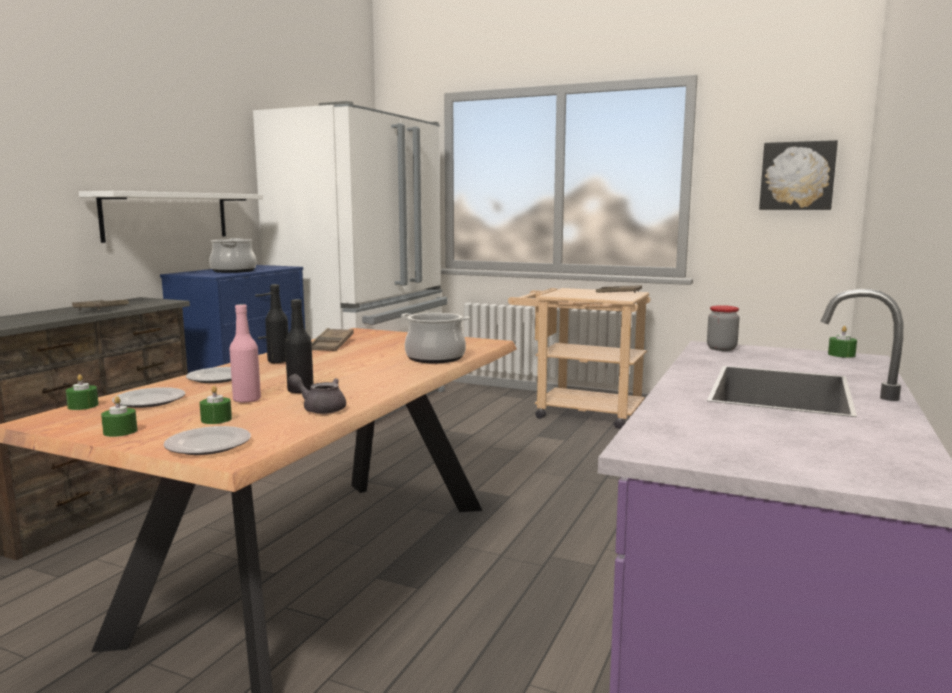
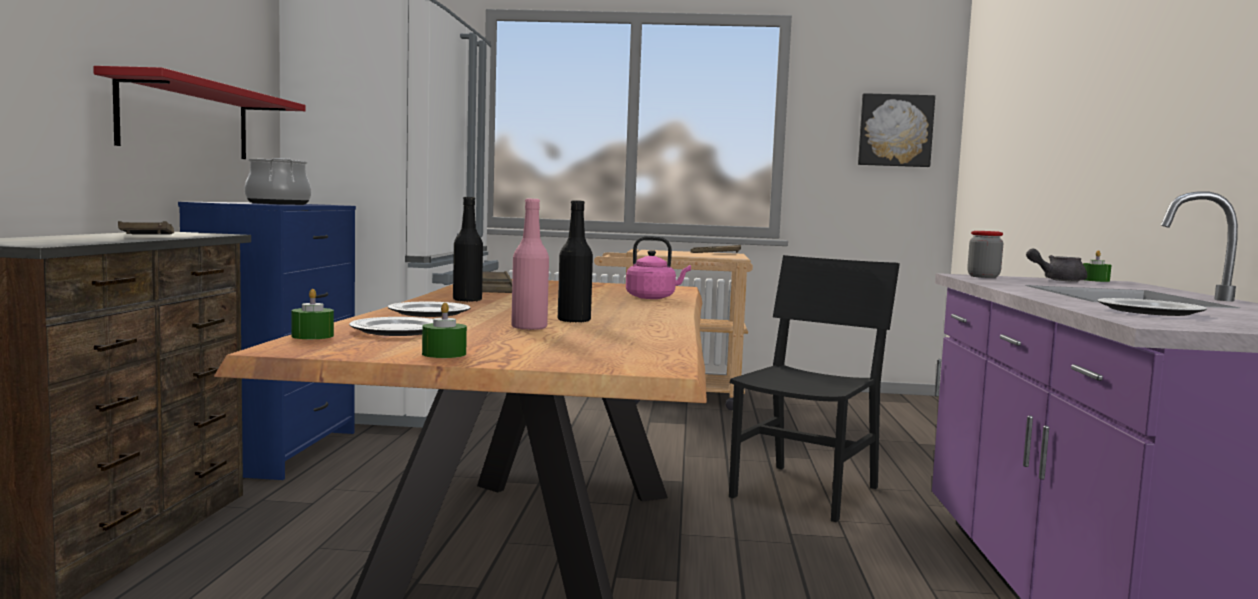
camera: 20 degrees left, 5 degrees down
white shelf [79,191,263,243] -> red shelf [93,66,306,159]
plate [163,426,251,455] -> plate moved to [1097,298,1207,316]
green candle [200,386,232,424] -> none
grey teapot [288,374,346,414] -> grey teapot moved to [1026,248,1087,282]
cooking pot [401,313,470,363] -> pink kettle [626,236,691,299]
none -> black chair [729,255,900,522]

